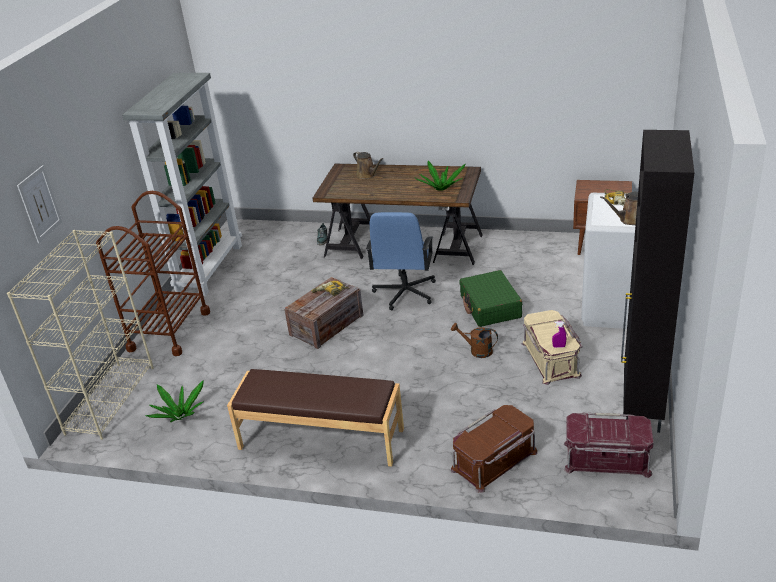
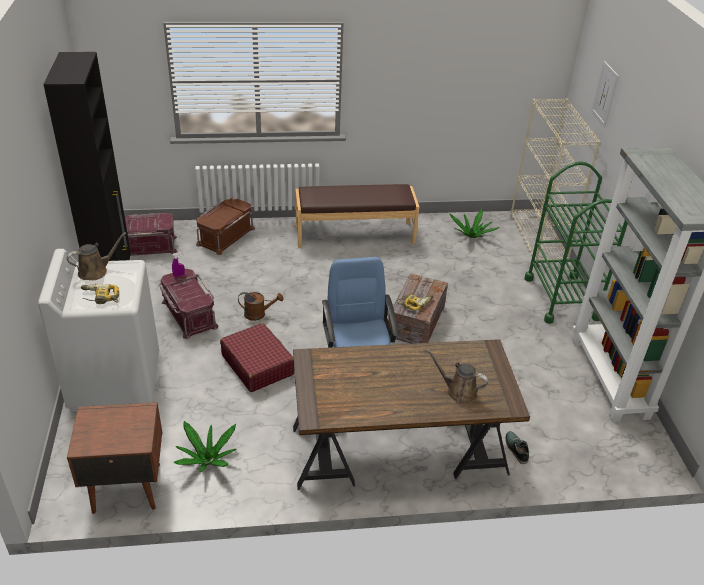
camera: 155 degrees right, 5 degrees up
brown cart [96,191,210,356] -> green cart [525,161,628,324]
potted plant [415,161,465,191] -> potted plant moved to [173,421,236,472]
green suitcase [459,270,522,327] -> red suitcase [220,323,294,392]
beige storage box [522,310,583,385] -> red storage box [159,269,219,339]

